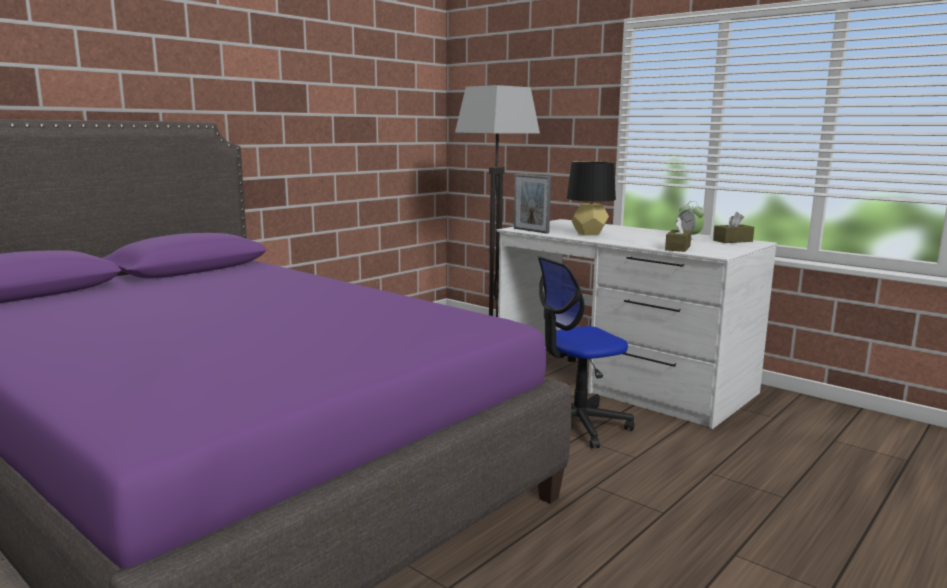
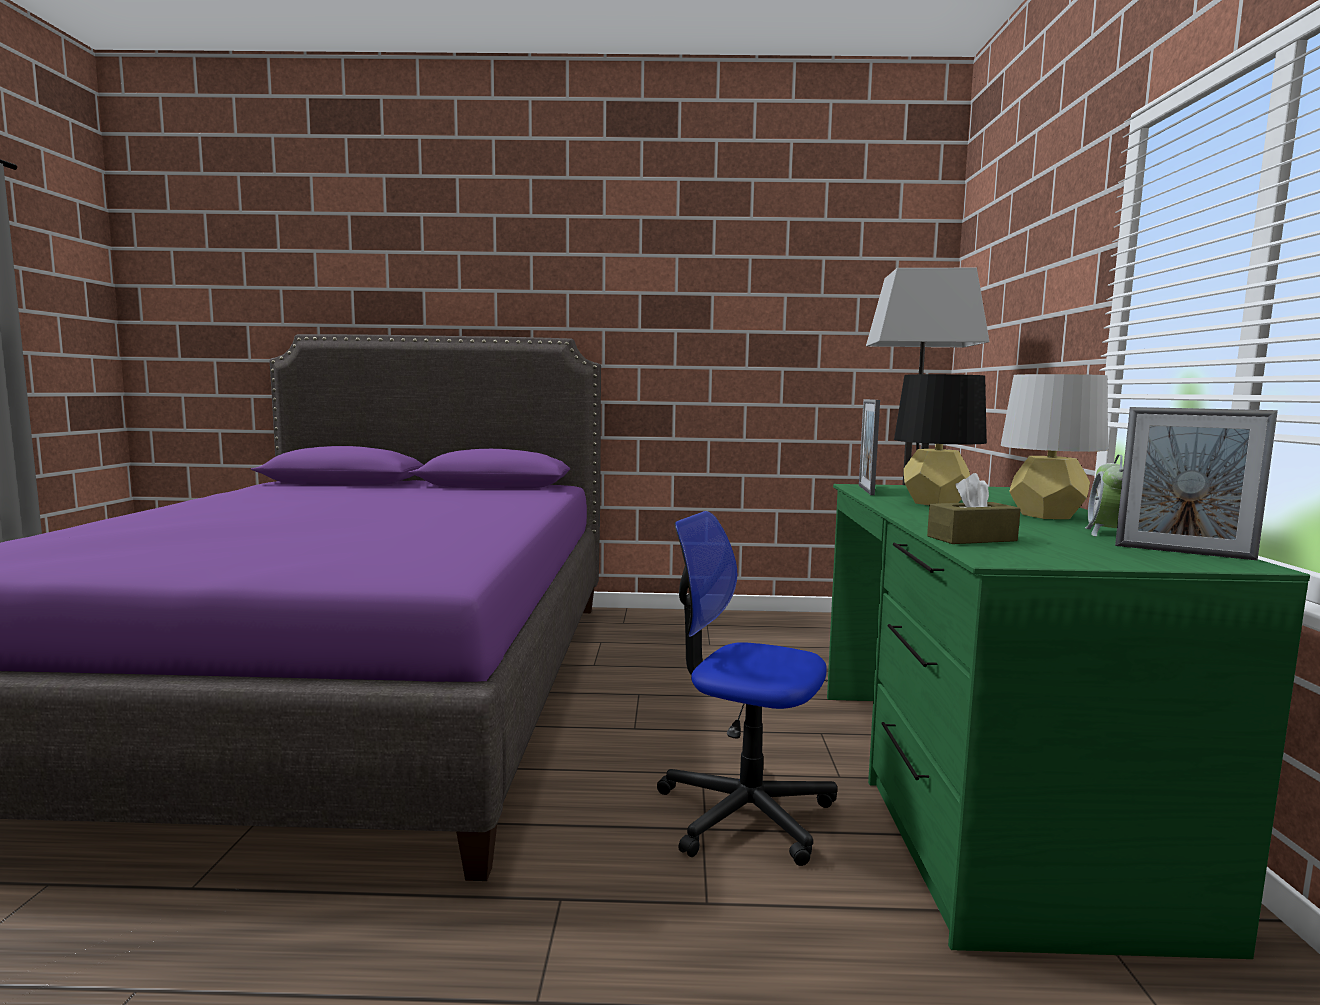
camera: 50 degrees right, 5 degrees down
white desk [497,219,777,429] -> green desk [827,484,1310,959]
brown tissue box [713,212,754,243] -> picture frame [1115,407,1278,560]
none -> grey table lamp [1001,374,1108,519]

